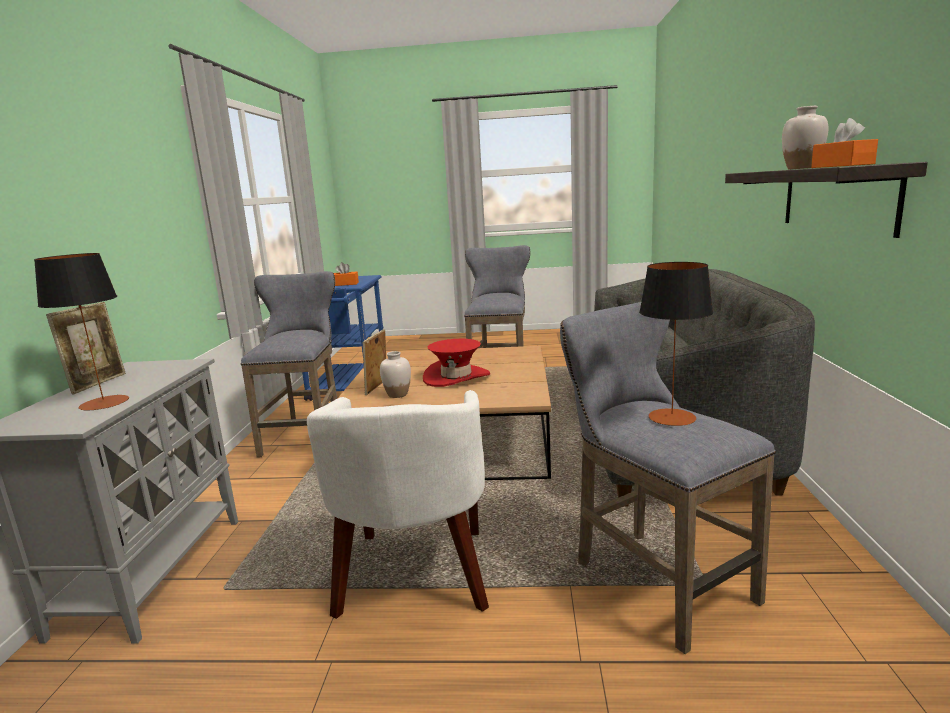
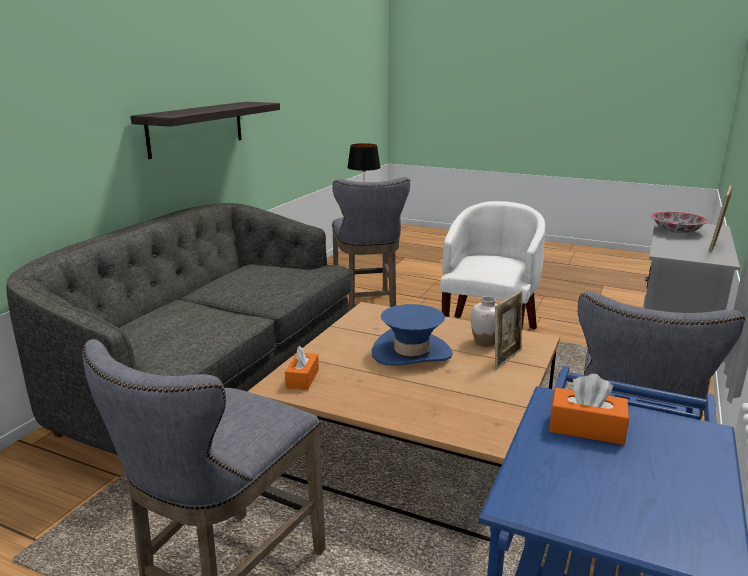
camera: 160 degrees left, 5 degrees up
table lamp [34,253,129,410] -> bowl [651,211,708,233]
red hat [423,339,490,387] -> blue hat [372,304,453,366]
white vase [782,106,828,169] -> none
orange tissue box [811,118,878,168] -> orange tissue box moved to [285,346,319,390]

